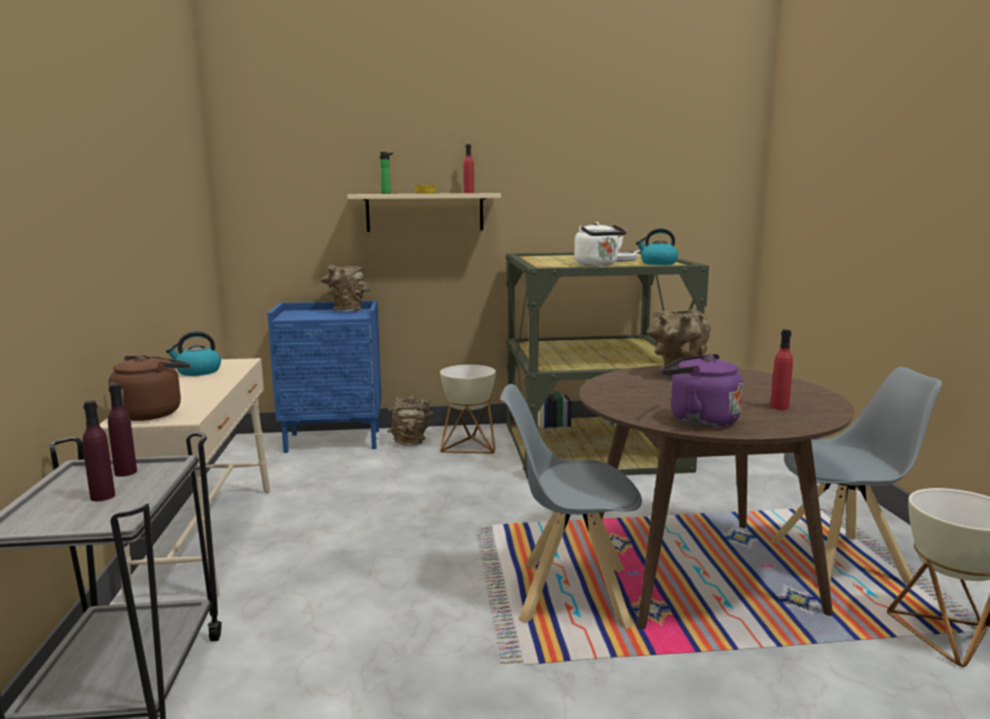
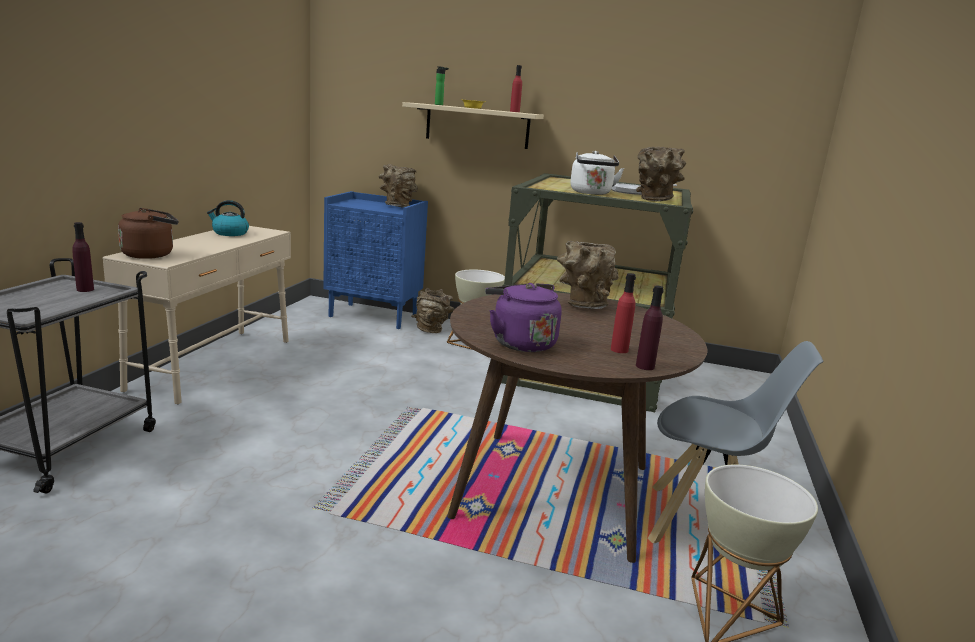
camera: 20 degrees right, 5 degrees up
purple bottle [82,401,115,501] -> purple bottle moved to [636,286,664,370]
grey chair [501,384,642,629] -> none
kettle [636,228,678,265] -> brown vase [636,147,686,201]

